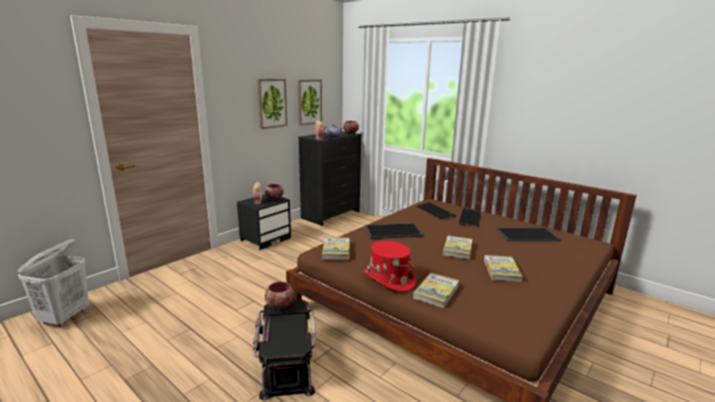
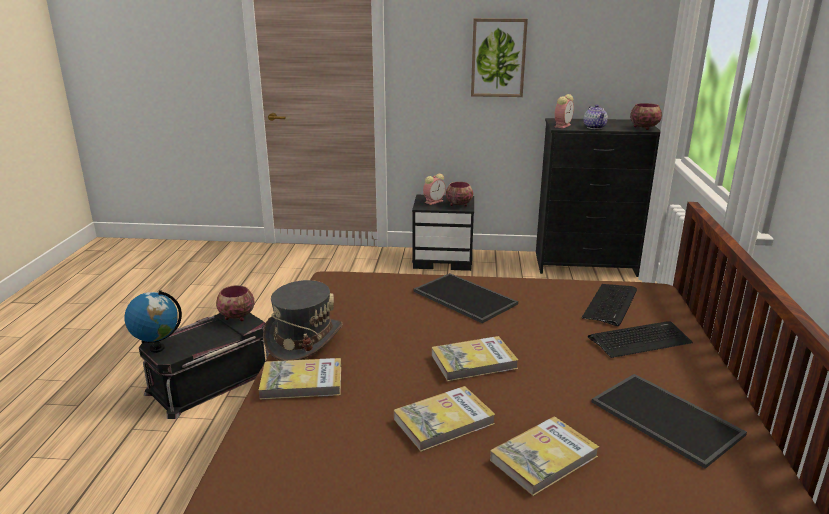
camera: 55 degrees right, 5 degrees up
white laundry basket [18,239,89,327] -> none
picture [297,79,322,126] -> none
book [322,237,350,260] -> book moved to [490,417,599,496]
red hat [363,241,416,292] -> grey hat [263,280,343,361]
none -> globe [124,290,182,353]

